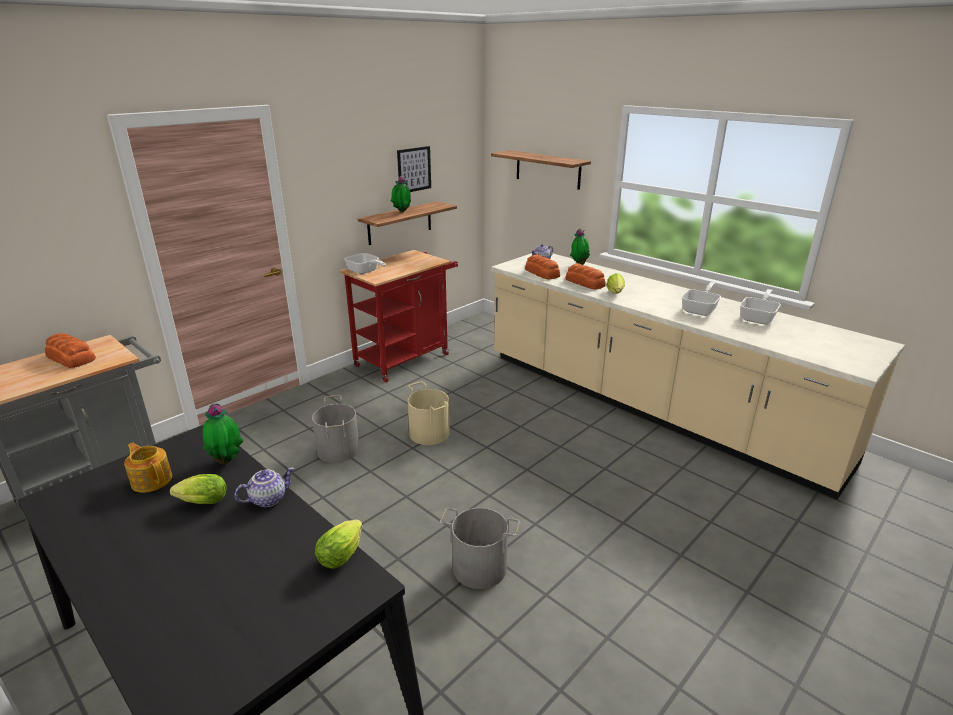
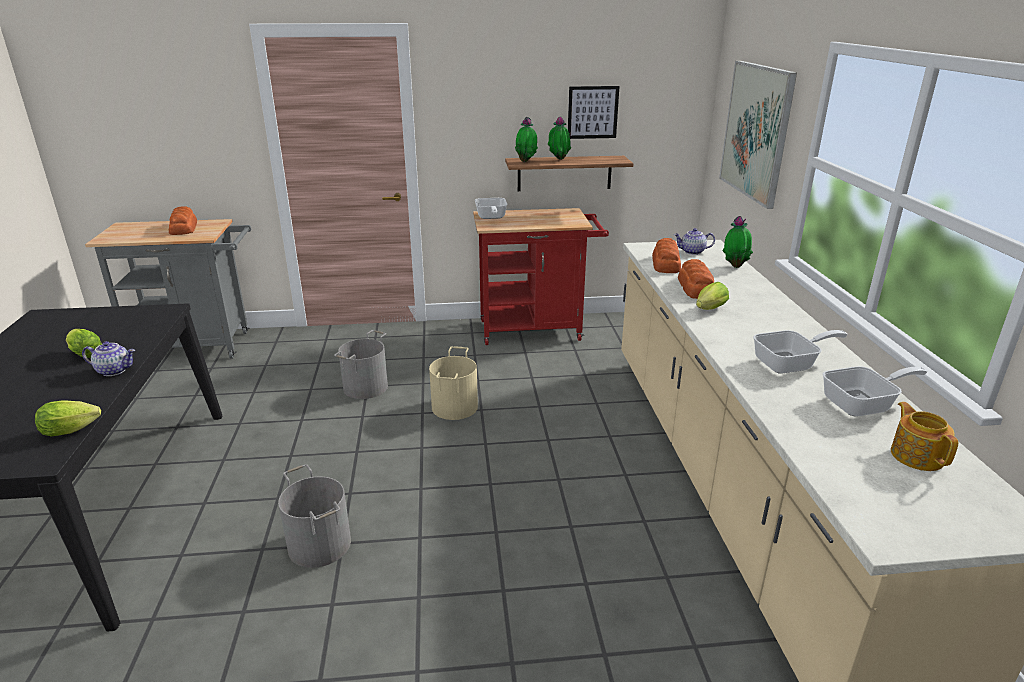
camera: 40 degrees right, 0 degrees up
teapot [124,443,172,493] -> teapot moved to [891,402,958,471]
potted plant [203,404,243,464] -> potted plant moved to [515,117,538,162]
shelf [491,150,591,190] -> picture [719,61,797,209]

